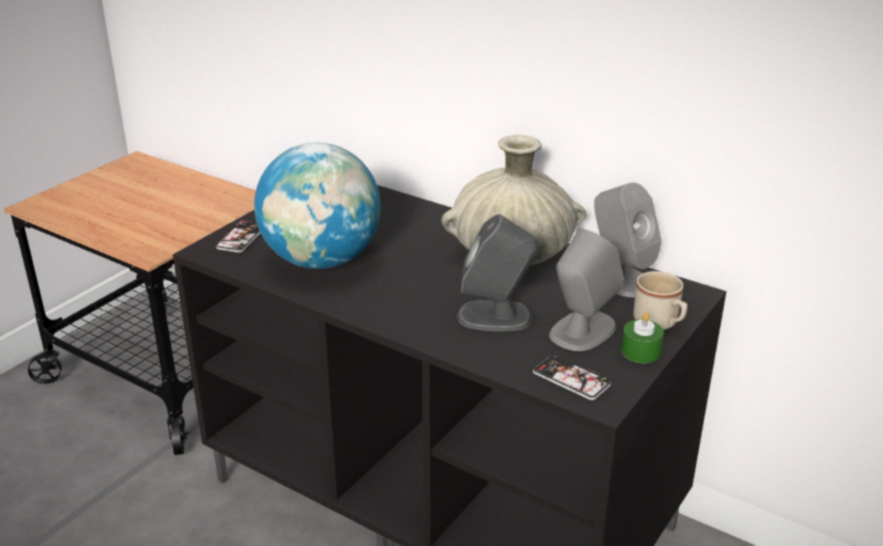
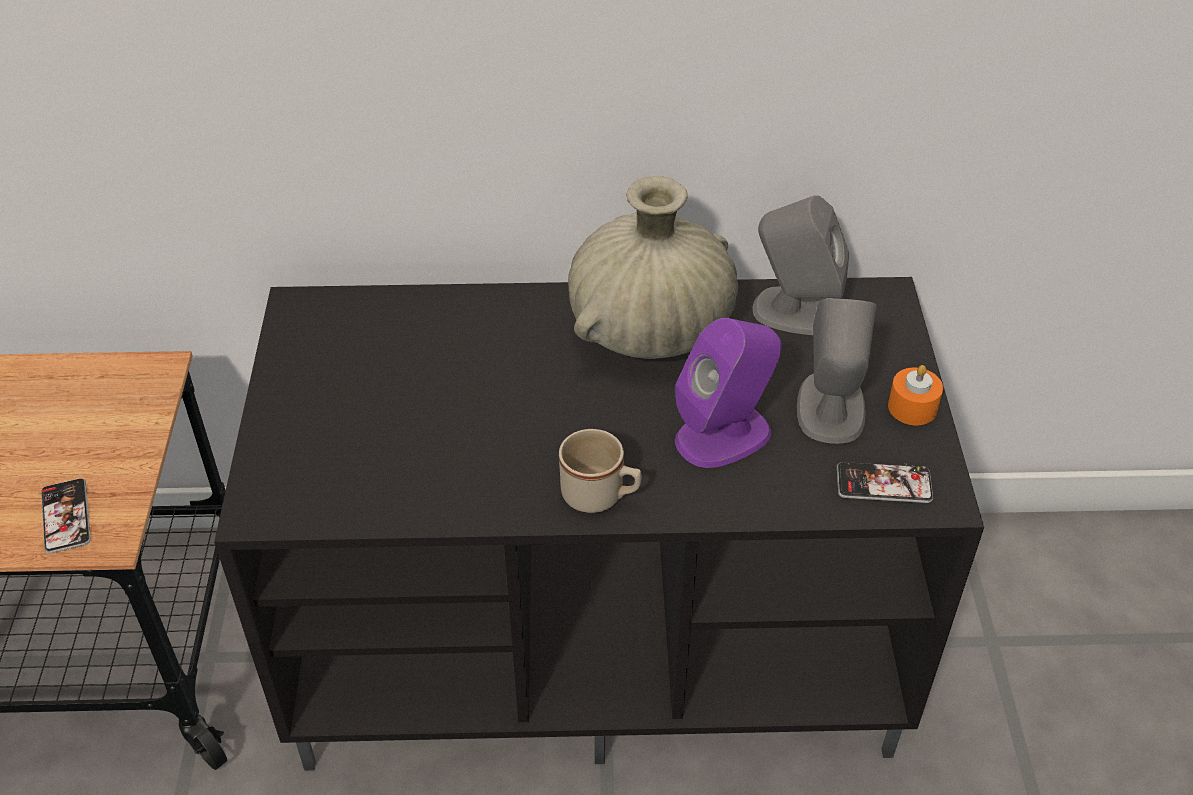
camera: 35 degrees left, 15 degrees up
phone [216,221,260,253] -> phone moved to [41,478,91,554]
globe [254,143,381,269] -> none
grey speaker [457,214,539,331] -> purple speaker [675,318,782,468]
green candle [621,312,664,363] -> orange candle [888,365,943,425]
beige mug [634,271,688,330] -> beige mug moved to [559,429,642,513]

